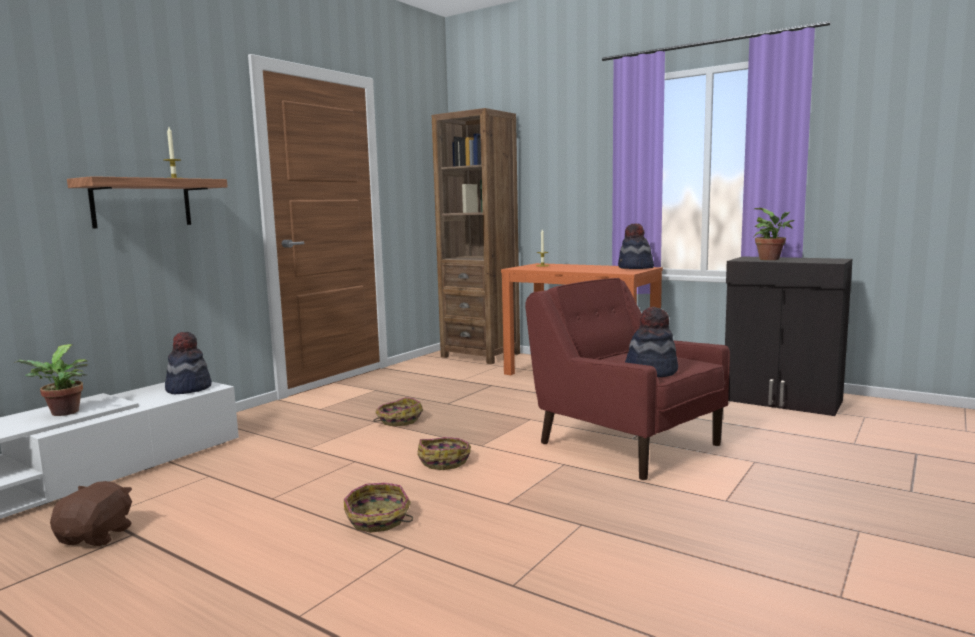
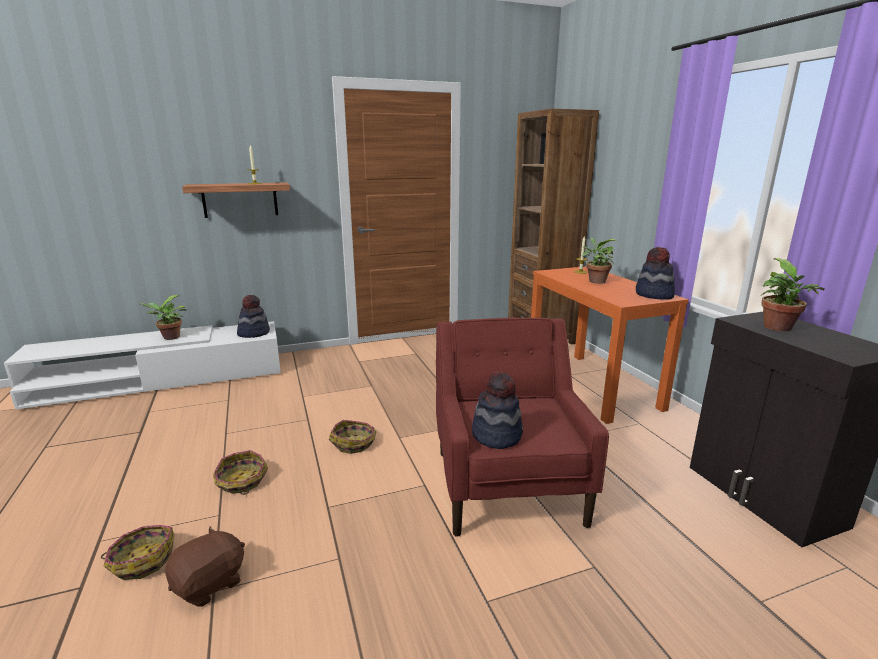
camera: 35 degrees right, 10 degrees up
brown plush toy [50,481,132,546] -> brown plush toy moved to [165,526,245,606]
basket [373,397,423,426] -> basket moved to [101,525,174,580]
none -> potted plant [582,238,617,284]

